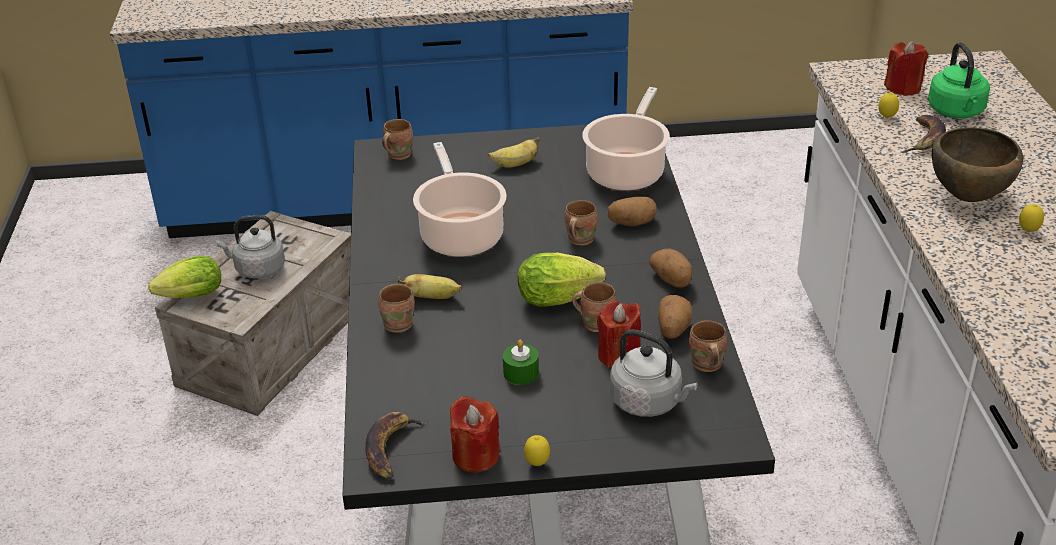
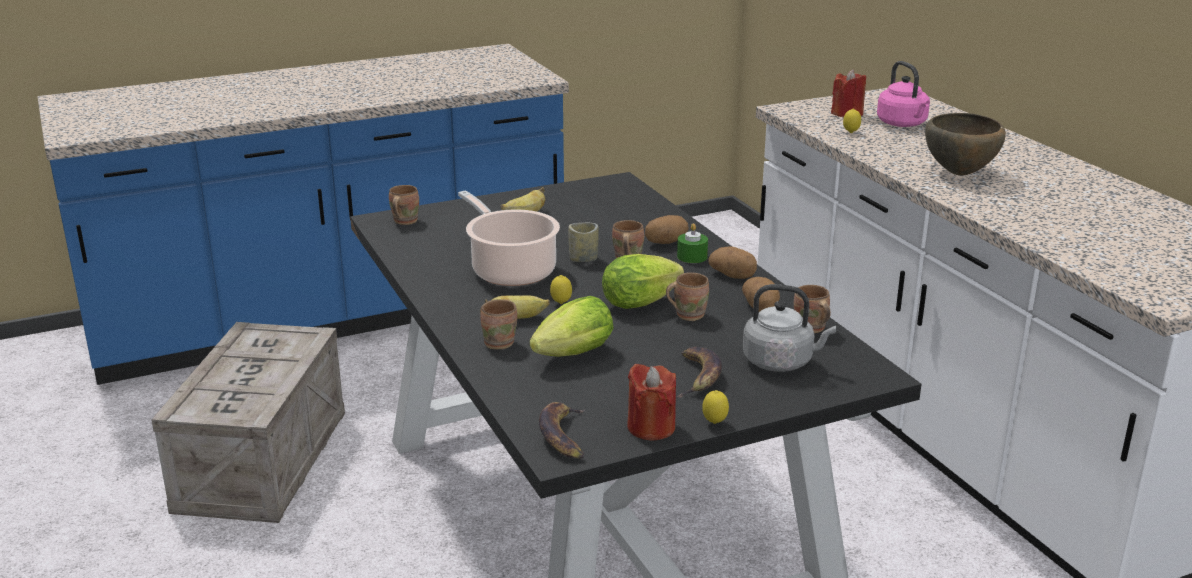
camera: 20 degrees left, 10 degrees down
lettuce [148,255,221,298] -> lettuce moved to [530,296,614,357]
grey kettle [216,215,285,279] -> none
green candle [503,340,539,385] -> green candle moved to [677,223,708,263]
cooking pot [582,87,670,191] -> none
red candle [597,301,641,368] -> none
banana [901,115,946,153] -> banana moved to [677,347,722,398]
green kettle [928,42,990,118] -> pink kettle [877,61,930,127]
lemon [1019,204,1044,232] -> lemon moved to [550,275,572,304]
none -> cup [568,223,599,262]

